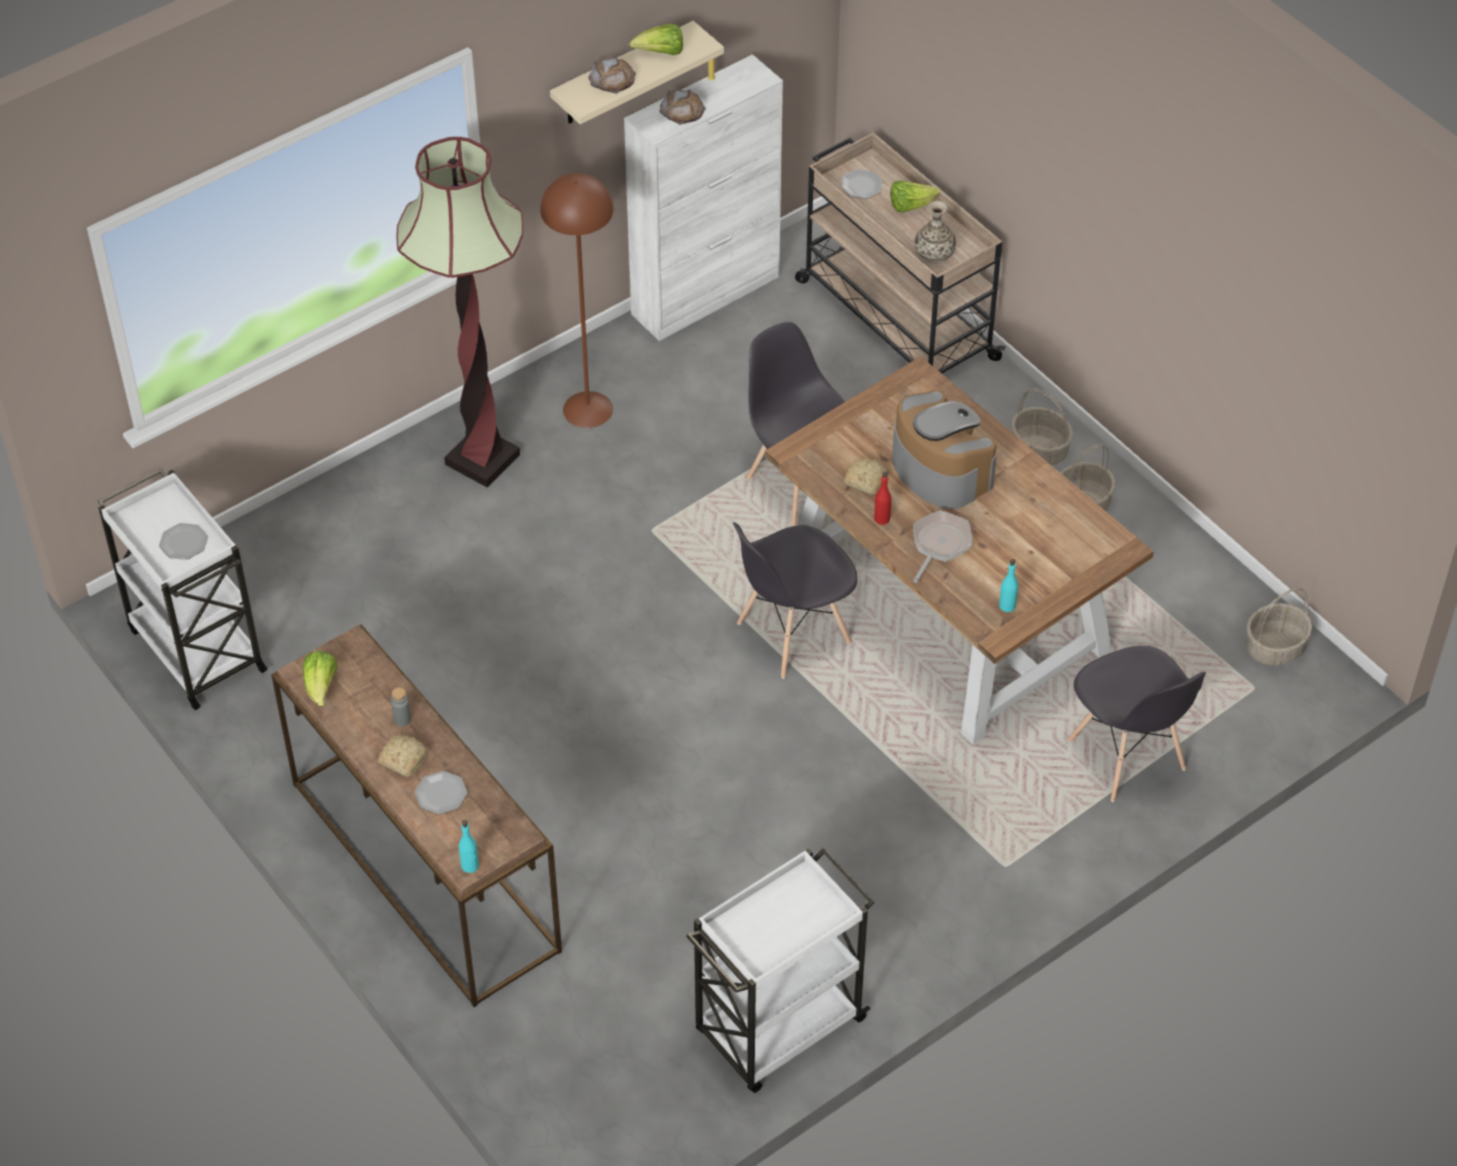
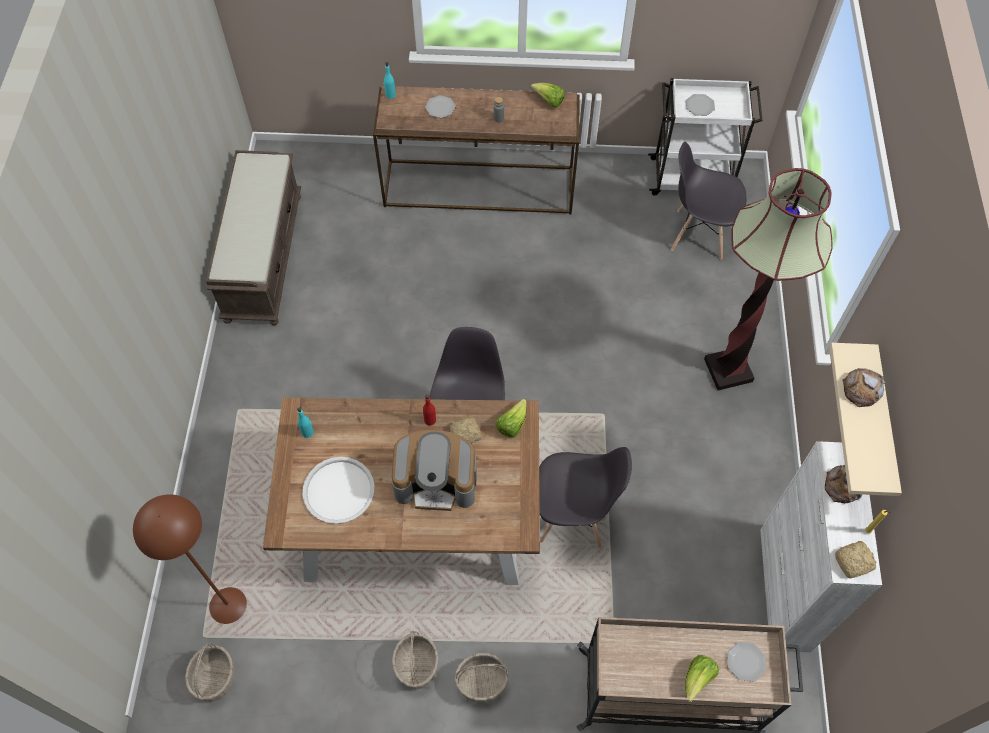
camera: 130 degrees right, 10 degrees up
bread [378,735,428,777] -> bread moved to [835,541,876,579]
brown floor lamp [540,173,614,428] -> brown floor lamp moved to [133,494,247,624]
lettuce [629,24,683,55] -> lettuce moved to [495,399,527,438]
white cart [686,848,875,1093] -> brown bench [206,150,301,325]
frying pan [913,510,972,583] -> none
vase [914,201,956,264] -> none
grey chair [1068,646,1206,802] -> grey chair moved to [671,142,746,260]
none -> white tray [302,457,375,524]

